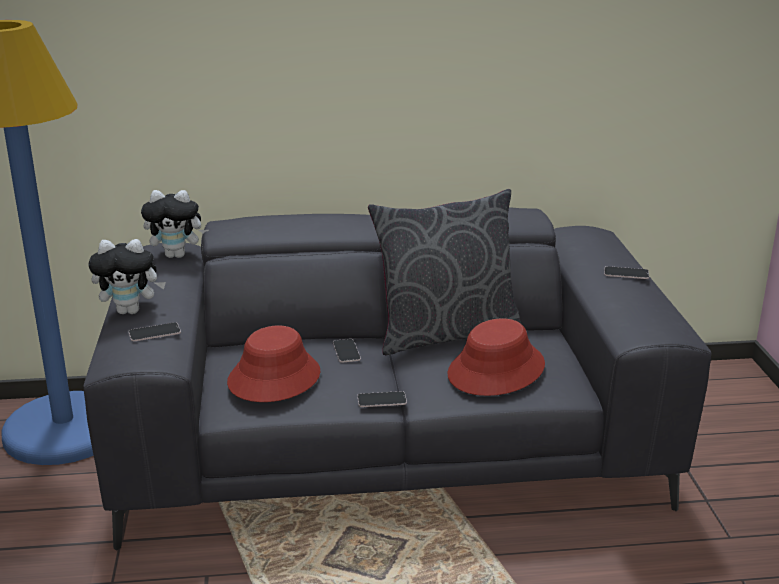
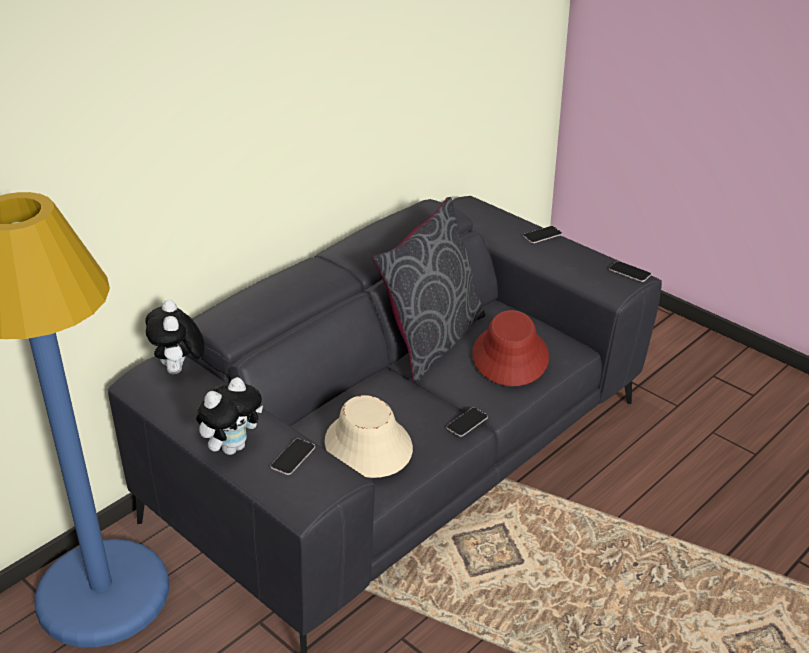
camera: 40 degrees left, 10 degrees up
plush toy [141,190,209,258] -> plush toy turned 120 degrees clockwise [145,300,205,374]
red hat [227,325,320,402] -> beige hat [325,395,413,478]
phone [333,339,361,363] -> phone moved to [609,261,651,282]

